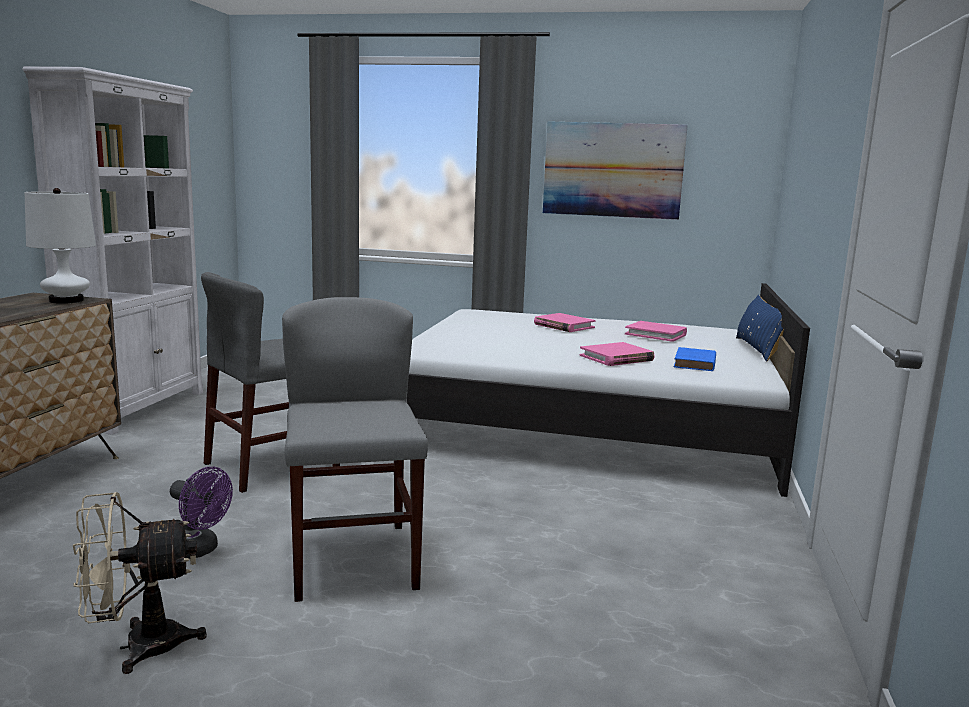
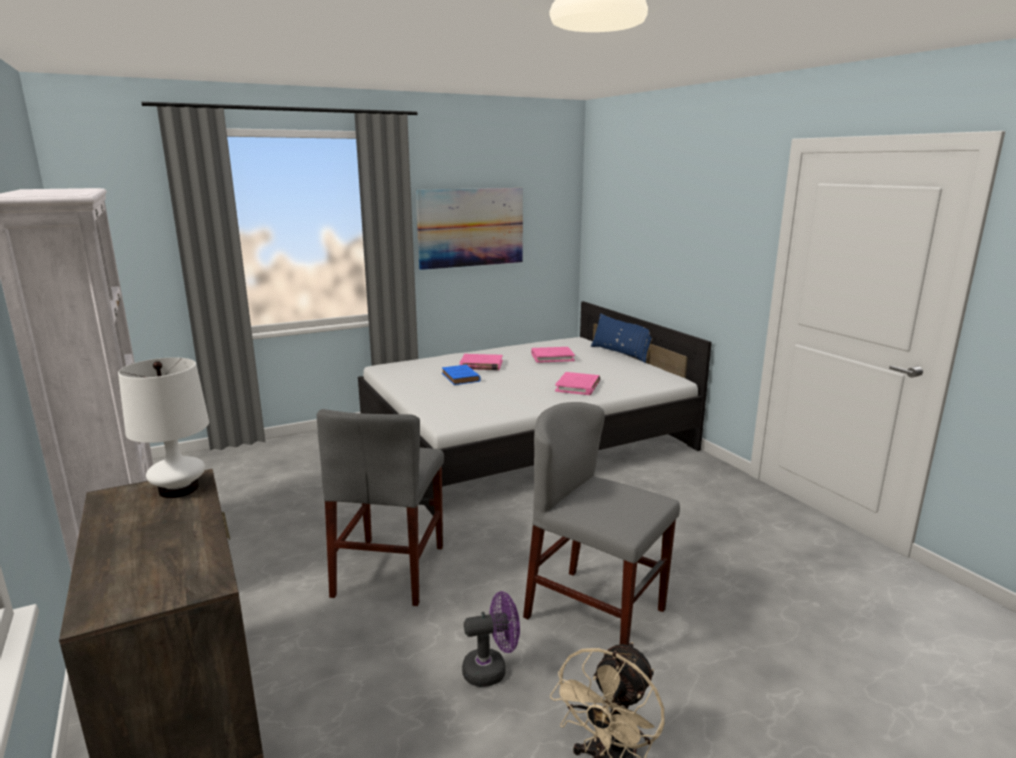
camera: 40 degrees left, 5 degrees up
blue book [674,347,716,371] -> blue book moved to [442,365,481,385]

